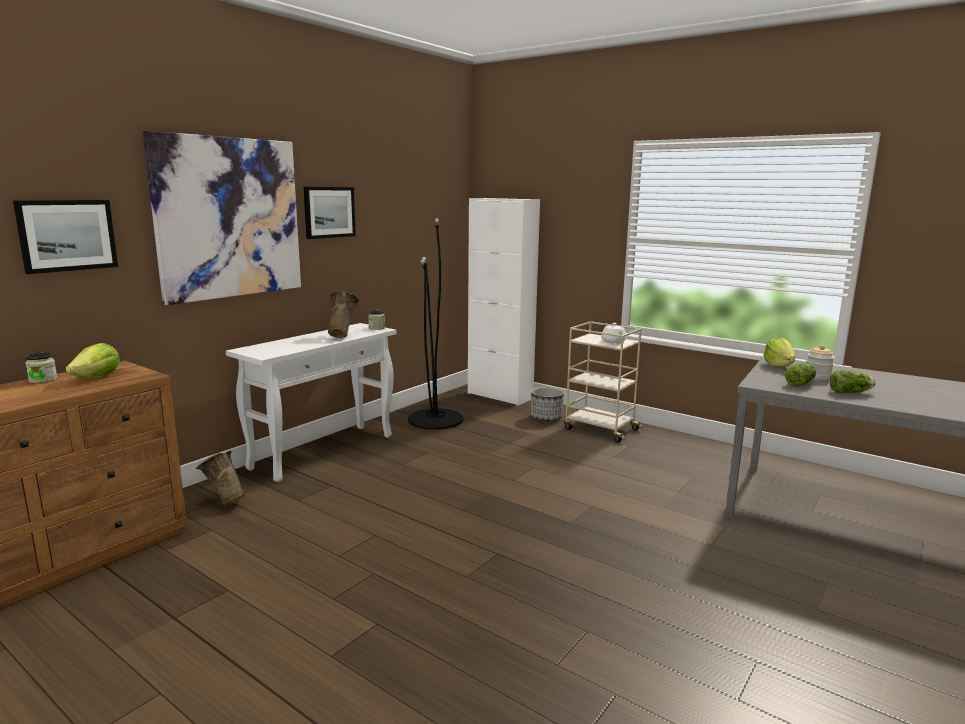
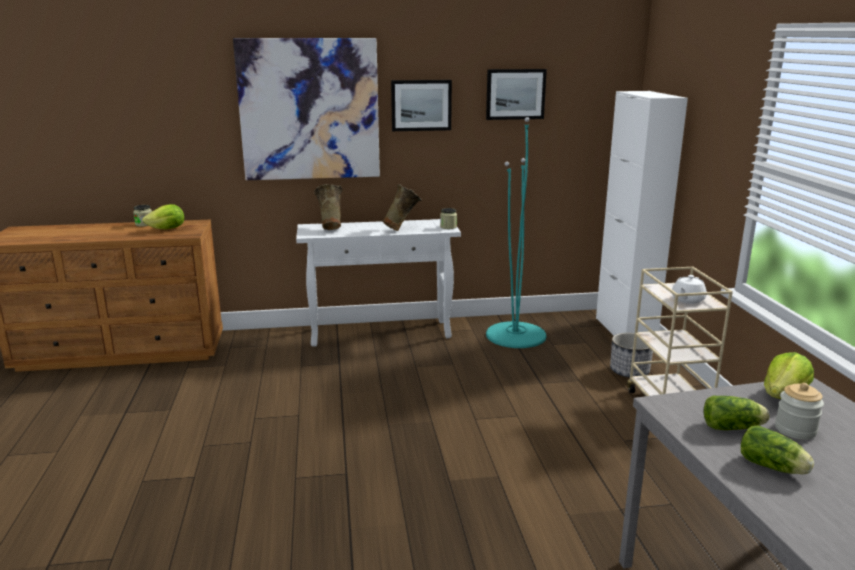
camera: 45 degrees right, 5 degrees up
picture [13,200,118,274] -> picture moved to [486,69,547,120]
beige vase [196,451,245,507] -> beige vase moved to [314,184,342,230]
black floor lamp [408,218,463,430] -> turquoise floor lamp [486,117,546,348]

